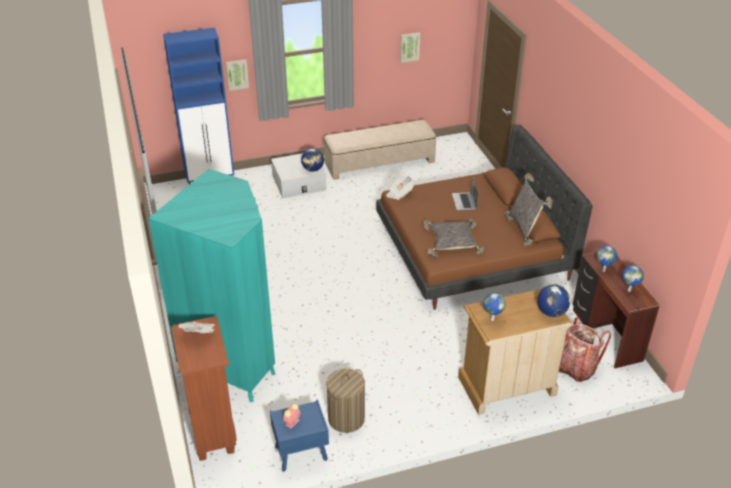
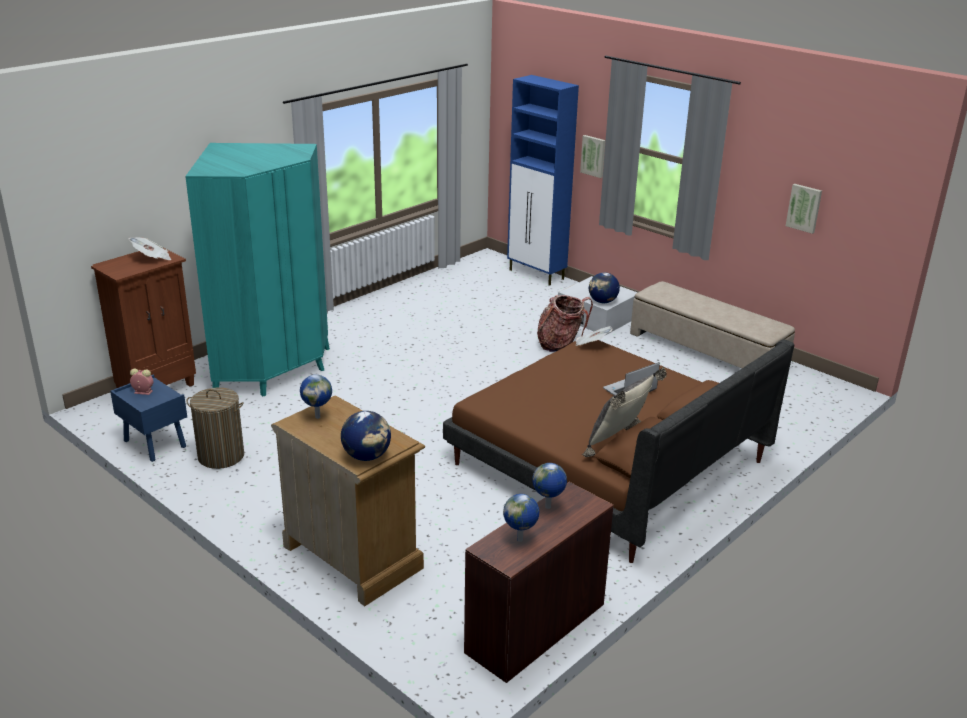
camera: 60 degrees right, 10 degrees down
pillow [423,218,485,257] -> none
backpack [559,317,611,382] -> backpack moved to [537,295,593,352]

